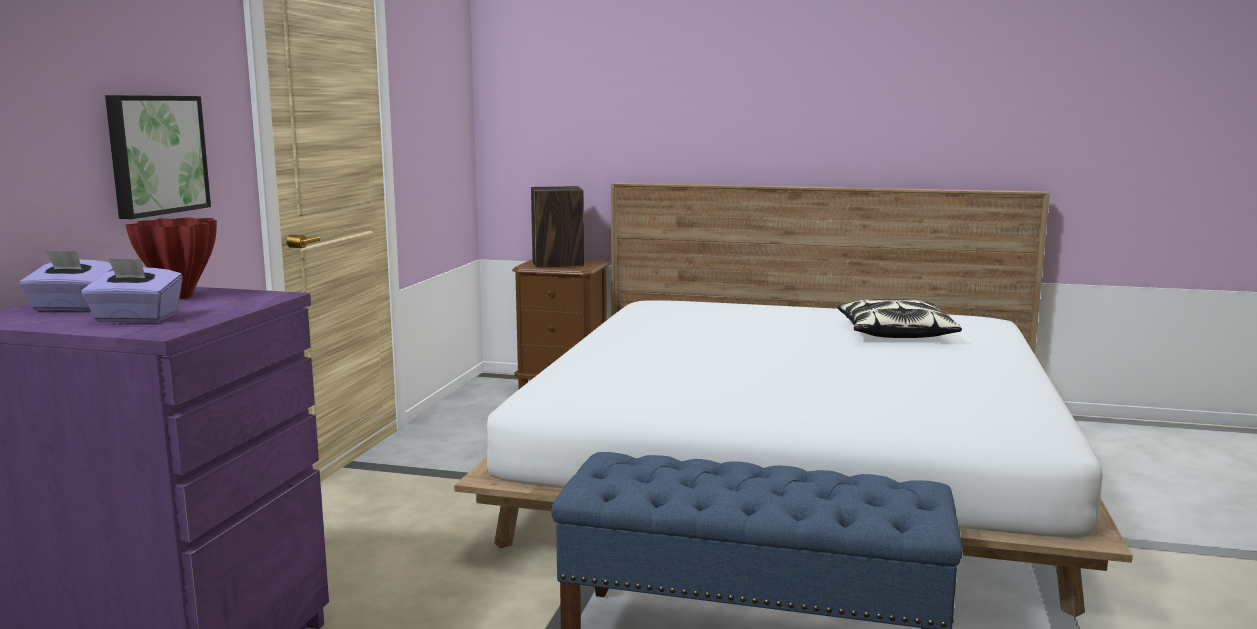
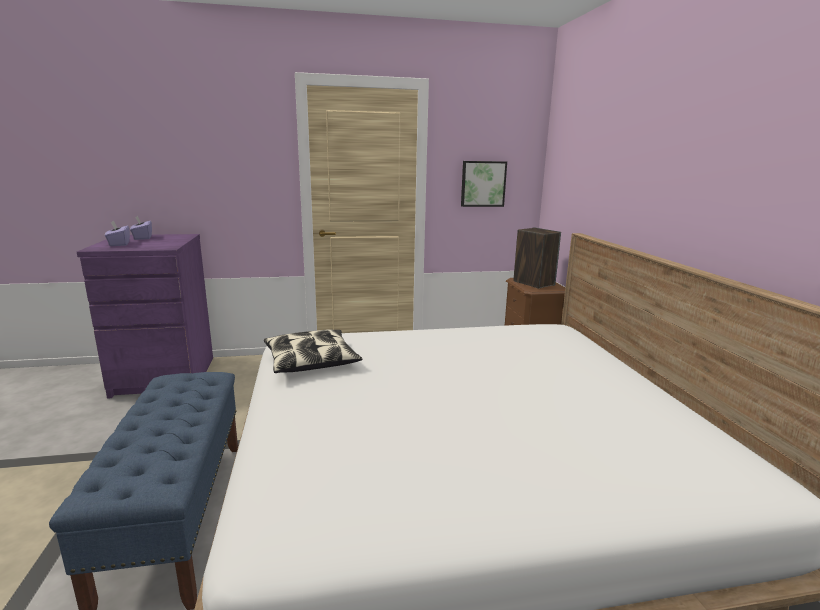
camera: 65 degrees right, 5 degrees up
picture [105,95,211,219] -> picture moved to [461,161,507,207]
red vase [126,218,217,299] -> none
pillow [837,299,962,338] -> pillow moved to [264,329,362,373]

